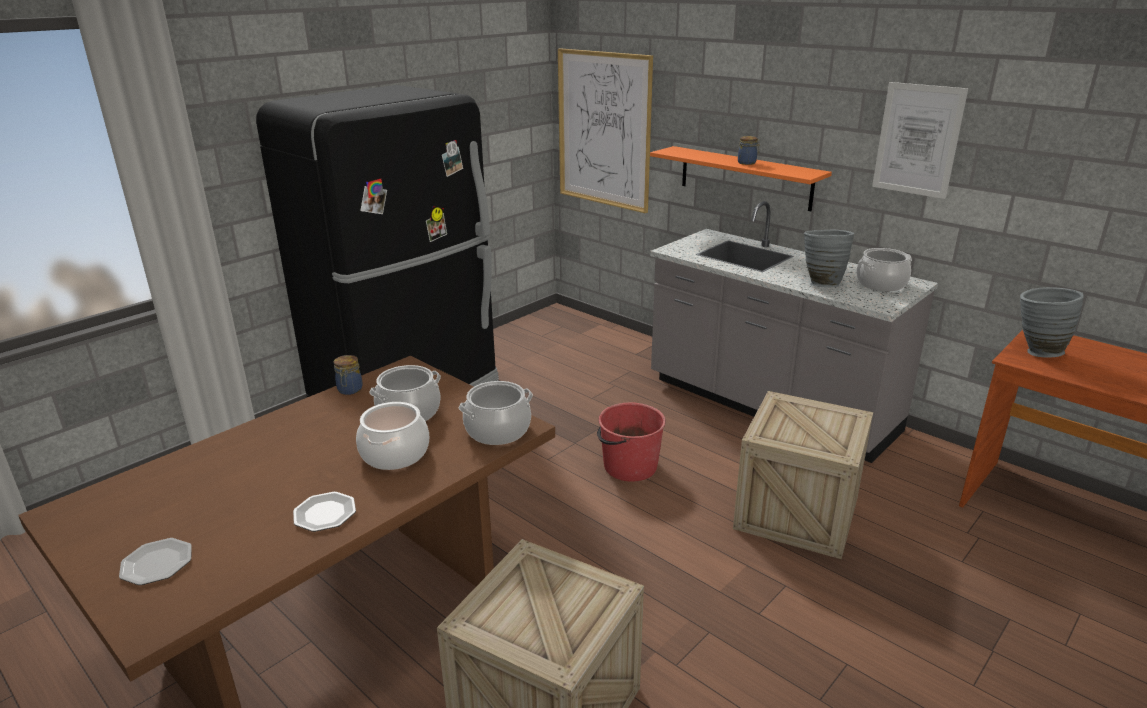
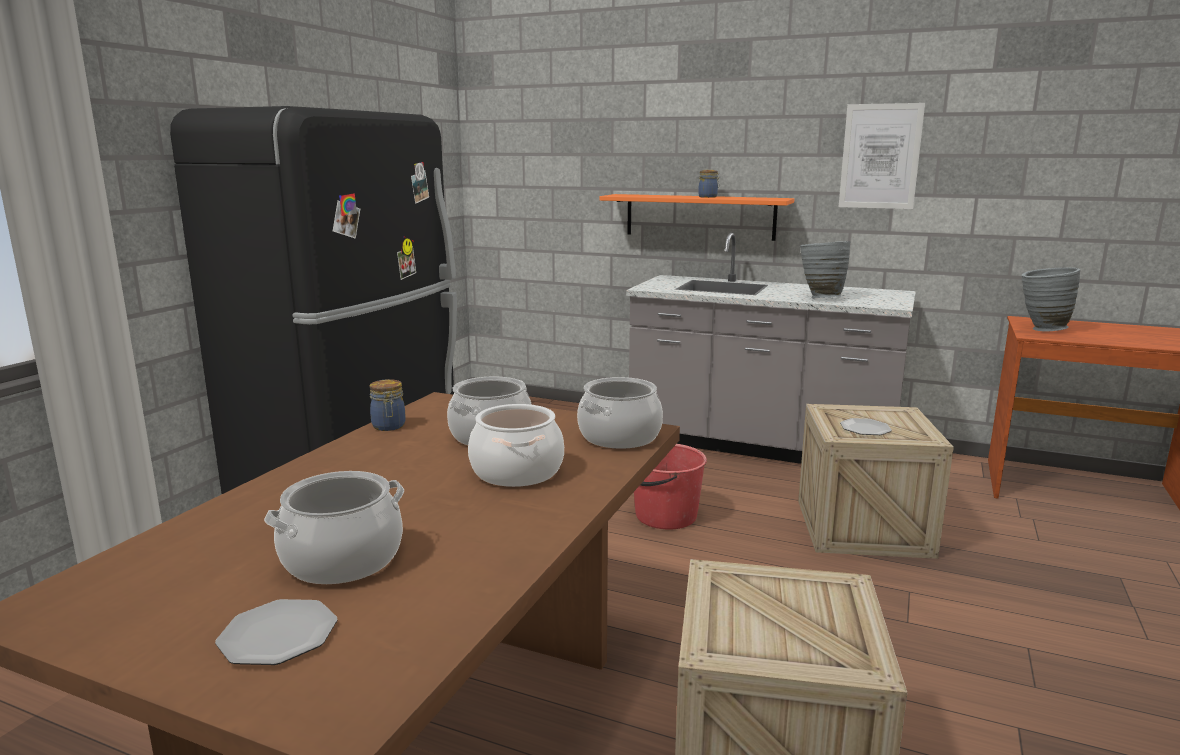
camera: 20 degrees left, 10 degrees down
plate [293,492,356,532] -> plate moved to [840,418,892,435]
picture [558,48,653,213] -> none
cooking pot [856,248,912,291] -> cooking pot moved to [264,471,404,584]

